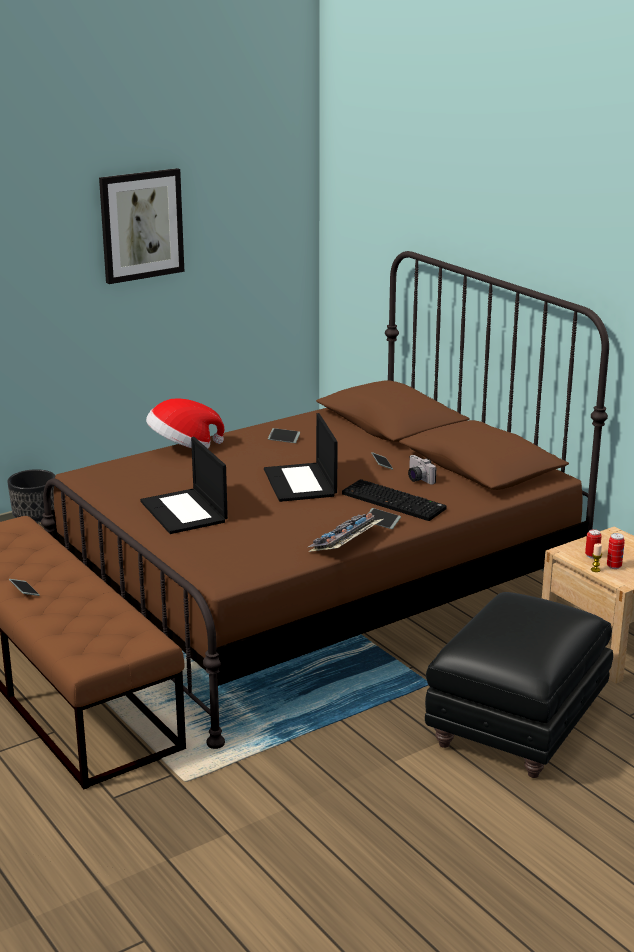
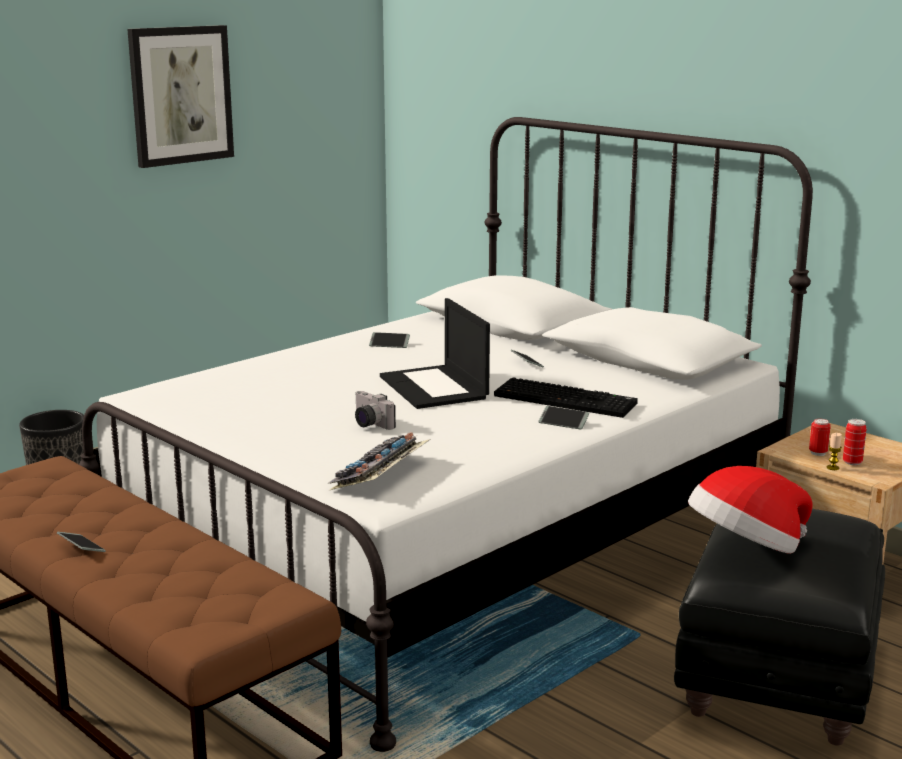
camera: 10 degrees left, 5 degrees down
brown bed [41,251,609,749] -> white bed [79,117,813,752]
laptop [140,437,228,534] -> none
hat [146,398,224,449] -> hat moved to [688,466,812,554]
keyboard [308,513,384,552] -> keyboard moved to [327,432,431,491]
camera [408,455,436,484] -> camera moved to [355,391,396,430]

